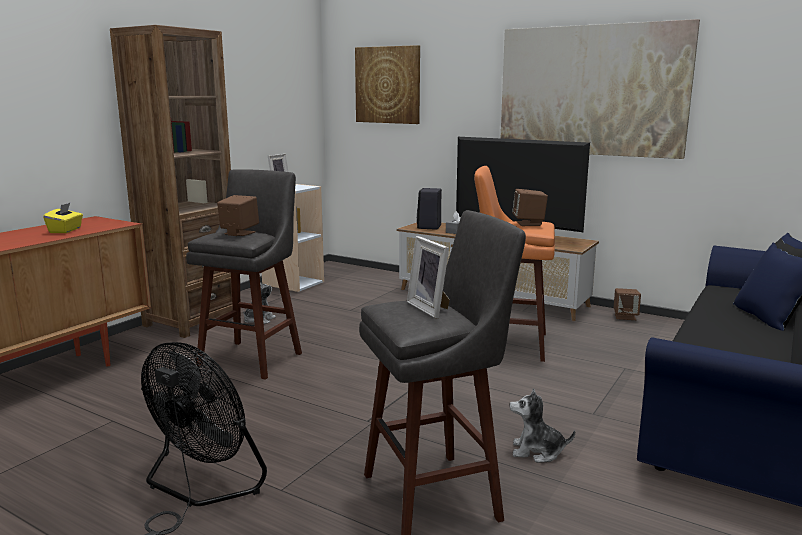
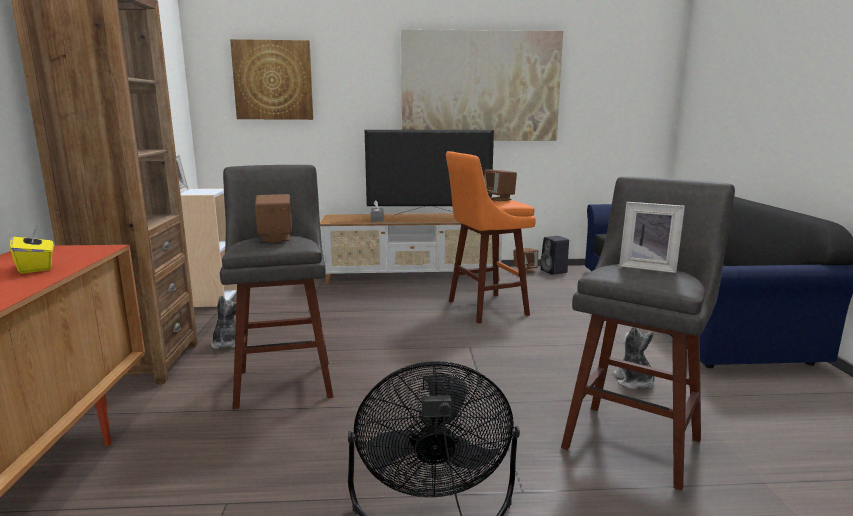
camera: 35 degrees left, 0 degrees up
black speaker [417,188,442,230] -> black speaker moved to [541,236,569,275]
plush toy [509,388,575,463] -> plush toy turned 105 degrees clockwise [613,327,655,389]

